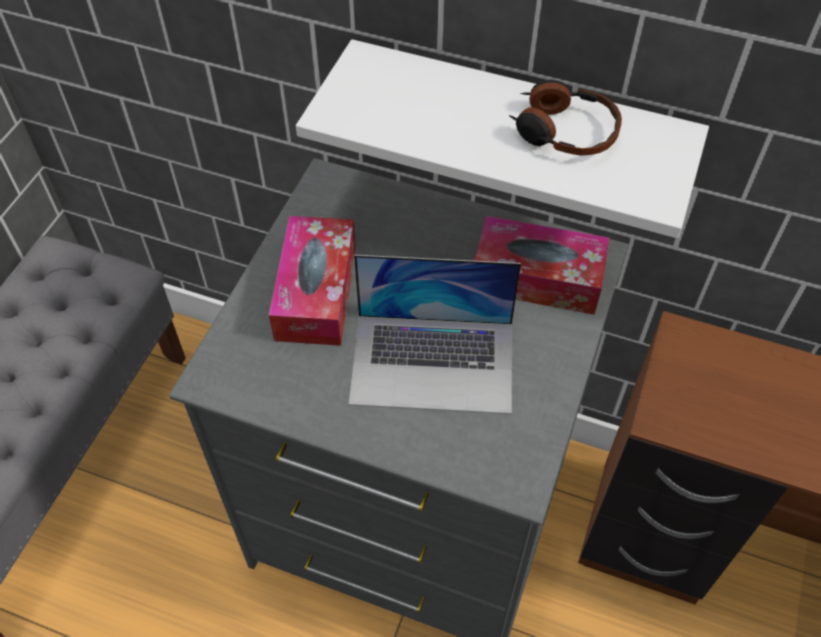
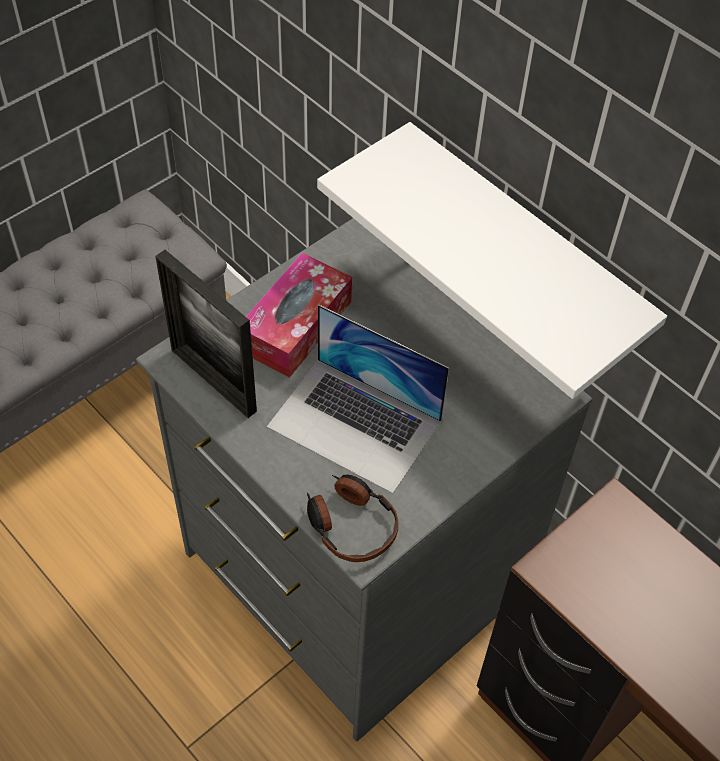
camera: 25 degrees right, 0 degrees up
tissue box [475,216,609,315] -> none
headphones [509,80,622,156] -> headphones moved to [307,475,399,562]
none -> picture frame [155,250,257,418]

